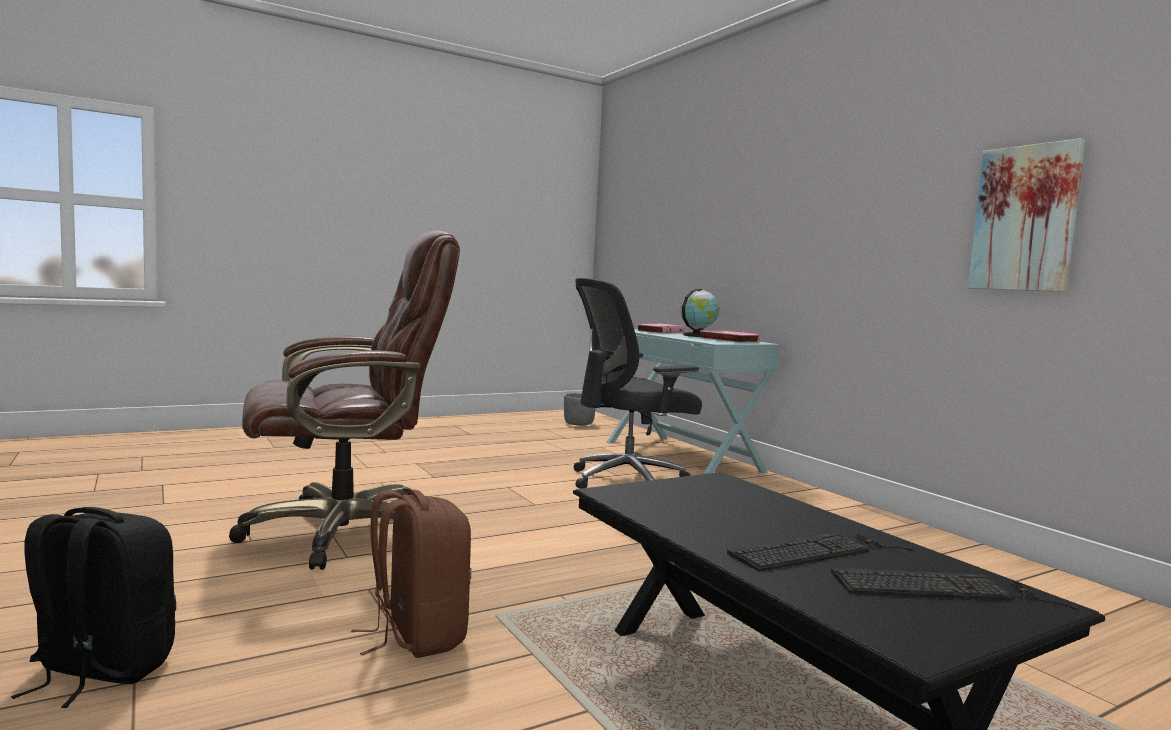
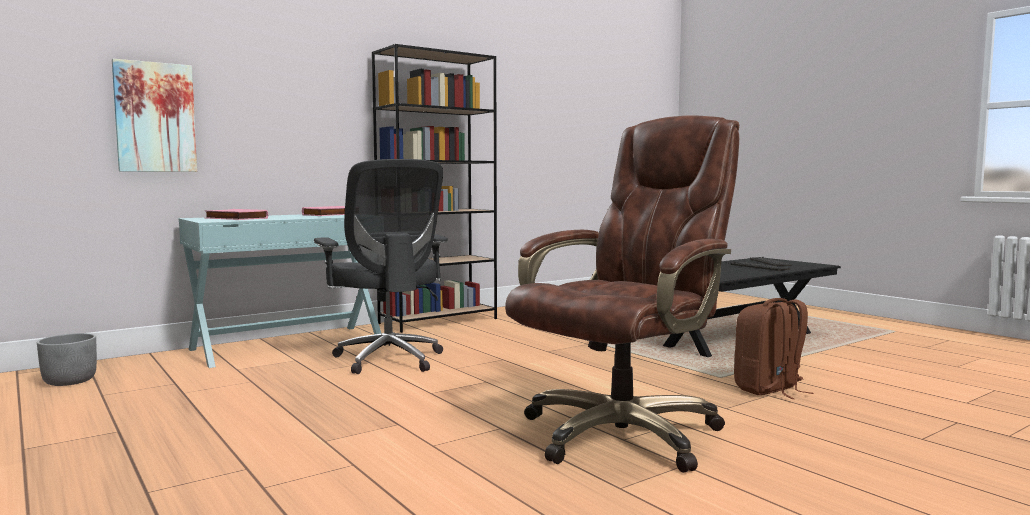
camera: 95 degrees left, 0 degrees up
black backpack [11,507,176,708] -> none
brown office chair [229,231,460,570] -> brown office chair turned 75 degrees clockwise [505,115,739,473]
globe [680,289,719,337] -> none
picture [968,138,1085,292] -> picture moved to [112,59,197,172]
none -> beige bookcase [372,44,497,333]

